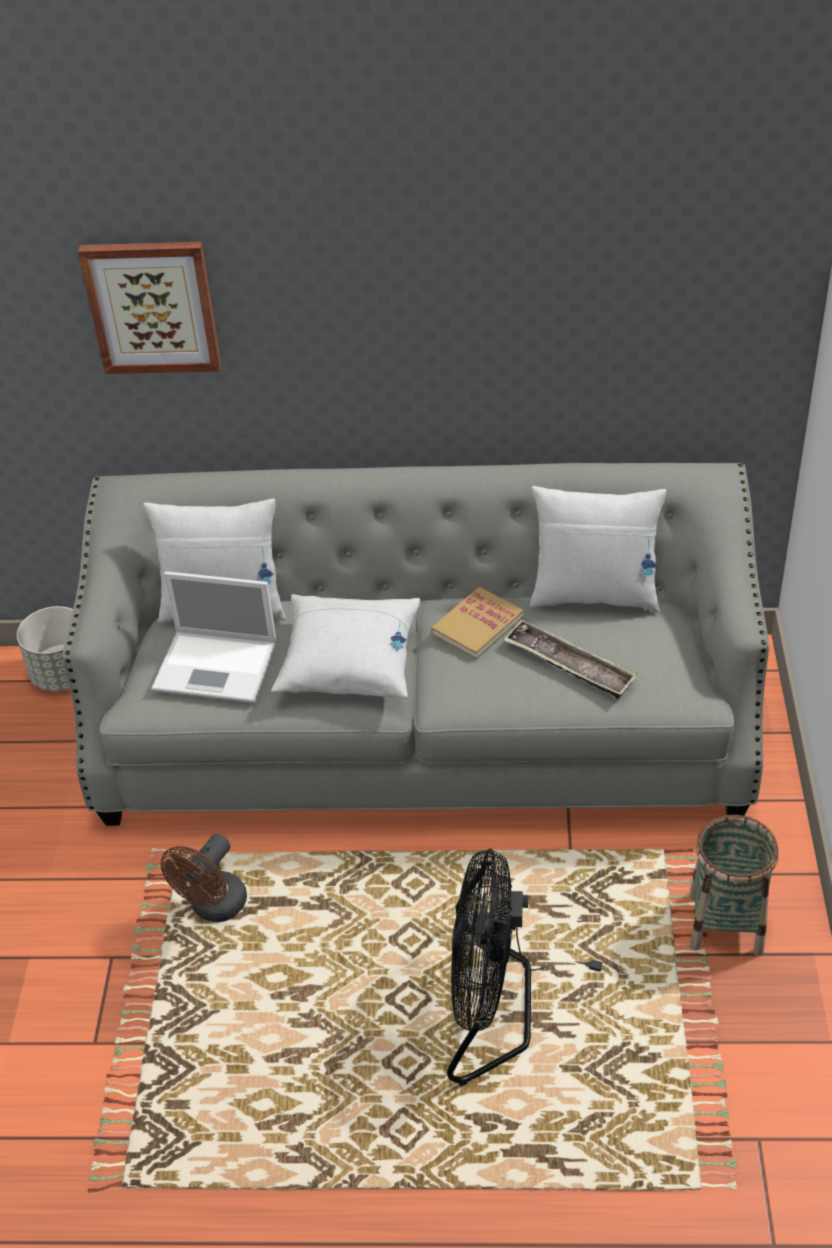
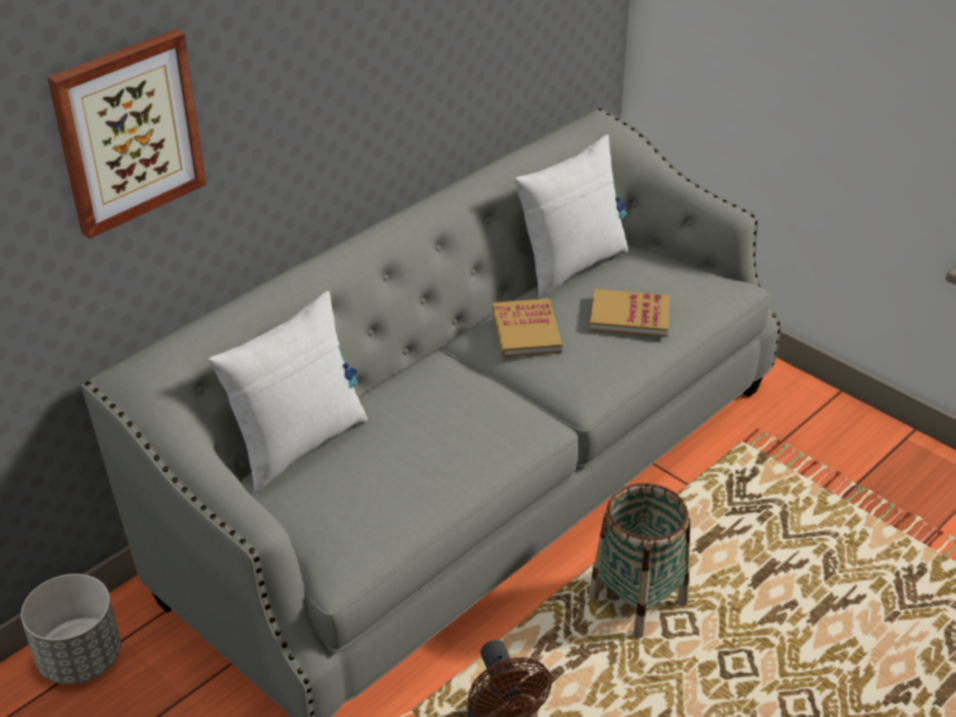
camera: 50 degrees left, 5 degrees down
laptop [151,571,276,703] -> none
grey pillow [271,594,420,699] -> none
black fan [447,848,606,1087] -> none
tray [504,620,638,699] -> book [590,289,670,337]
basket [689,815,779,956] -> basket moved to [589,483,690,638]

